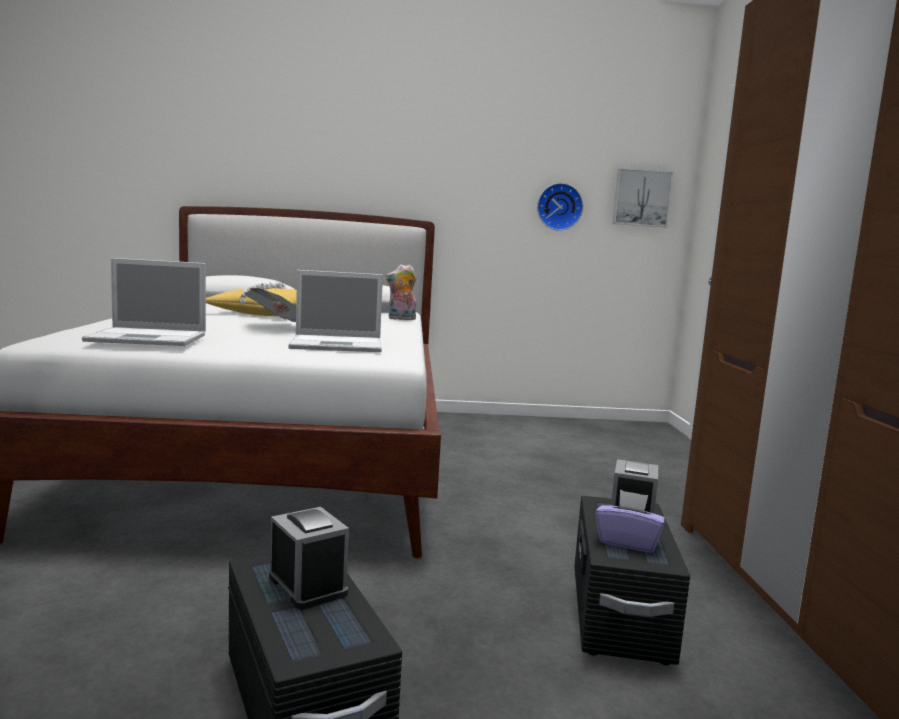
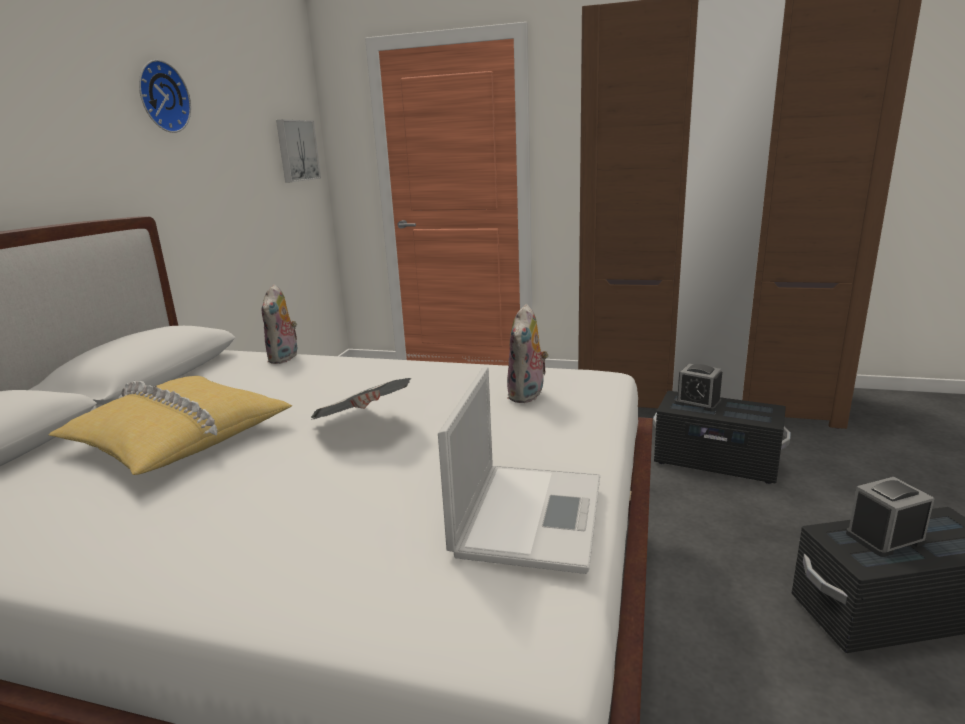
camera: 70 degrees left, 10 degrees up
laptop [288,270,383,352] -> plush toy [507,304,549,403]
wall clock [537,183,583,231] -> wall clock moved to [139,60,191,133]
purple tissue box [595,490,665,553] -> none

